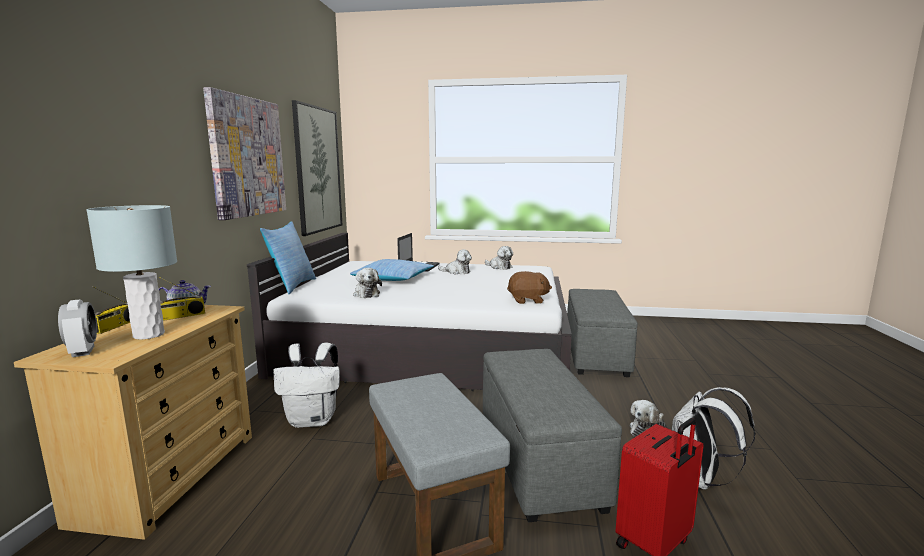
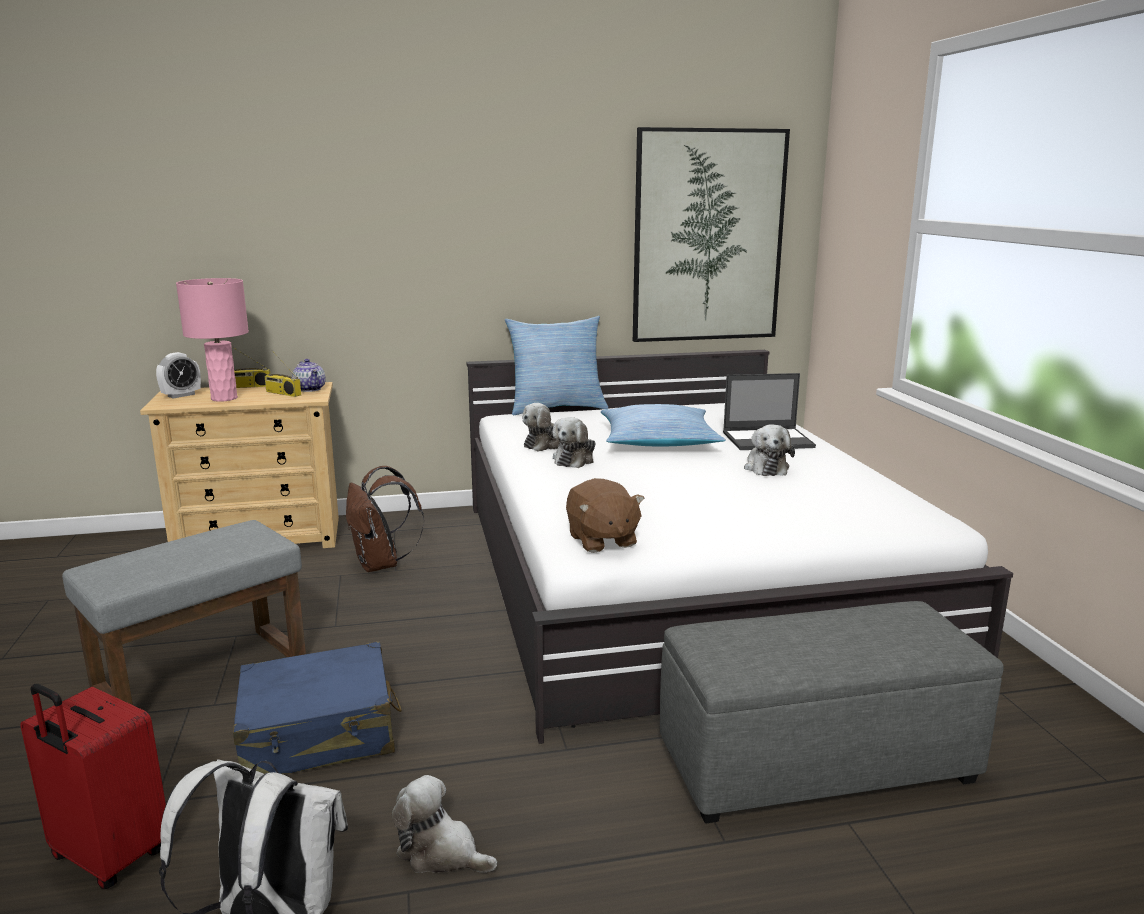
camera: 70 degrees right, 5 degrees up
grey table lamp [86,205,177,340] -> pink table lamp [176,278,249,402]
picture [203,87,286,220] -> none
white backpack [273,343,340,428] -> brown backpack [346,466,424,572]
grey ottoman [483,349,622,522] -> blue suitcase [233,642,402,775]
plush toy [485,246,513,270] -> plush toy moved to [553,417,595,468]

